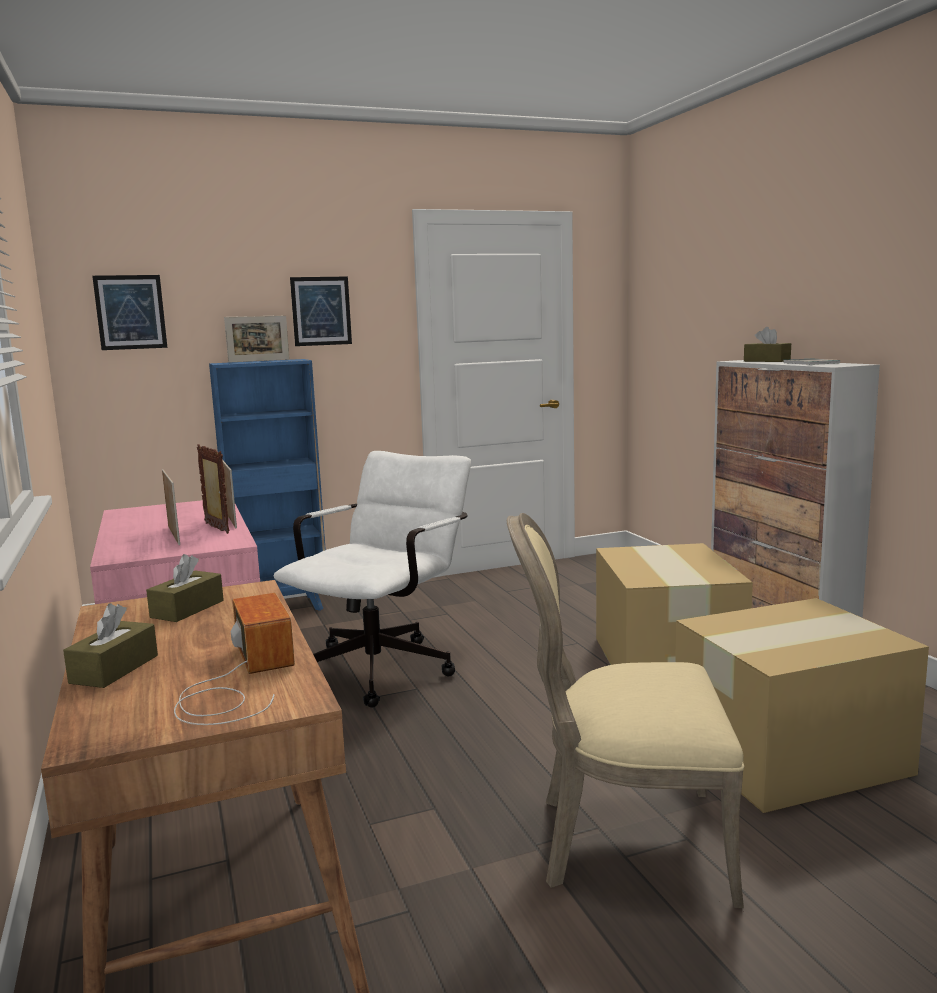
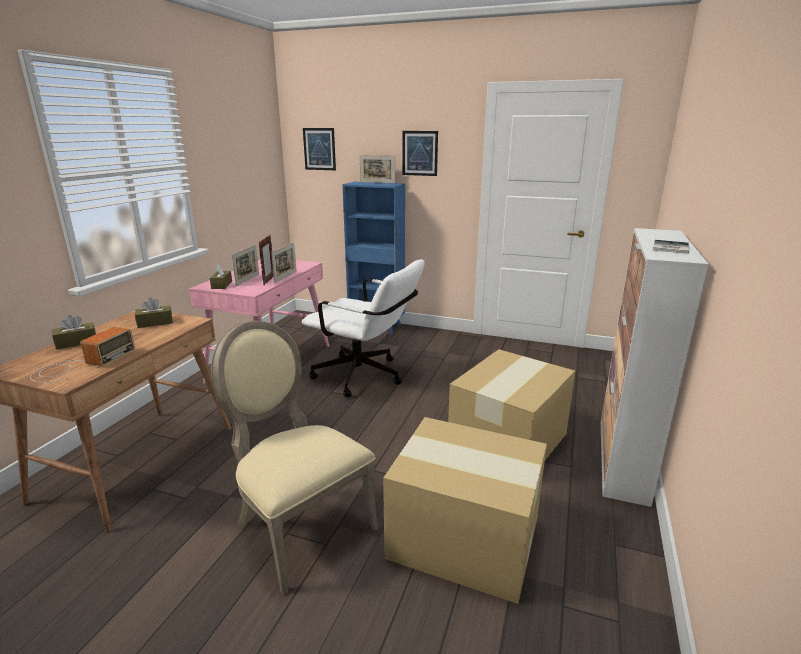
camera: 40 degrees right, 10 degrees up
white office chair [274,451,471,708] -> white office chair turned 45 degrees clockwise [302,259,425,397]
brown tissue box [744,327,791,362] -> brown tissue box moved to [210,264,232,289]

